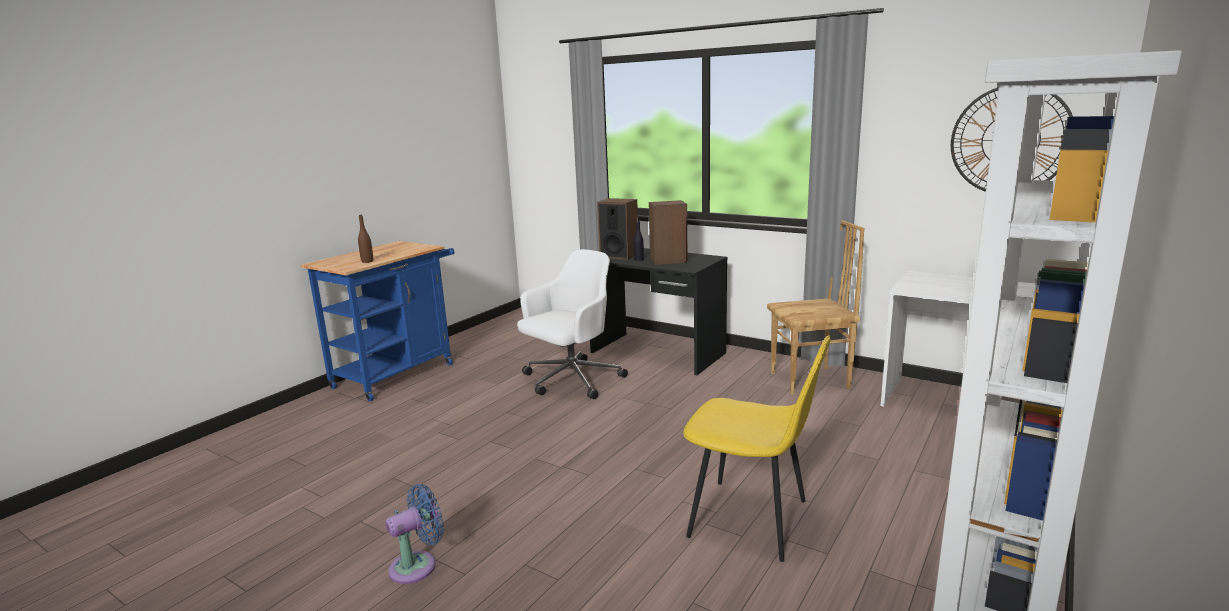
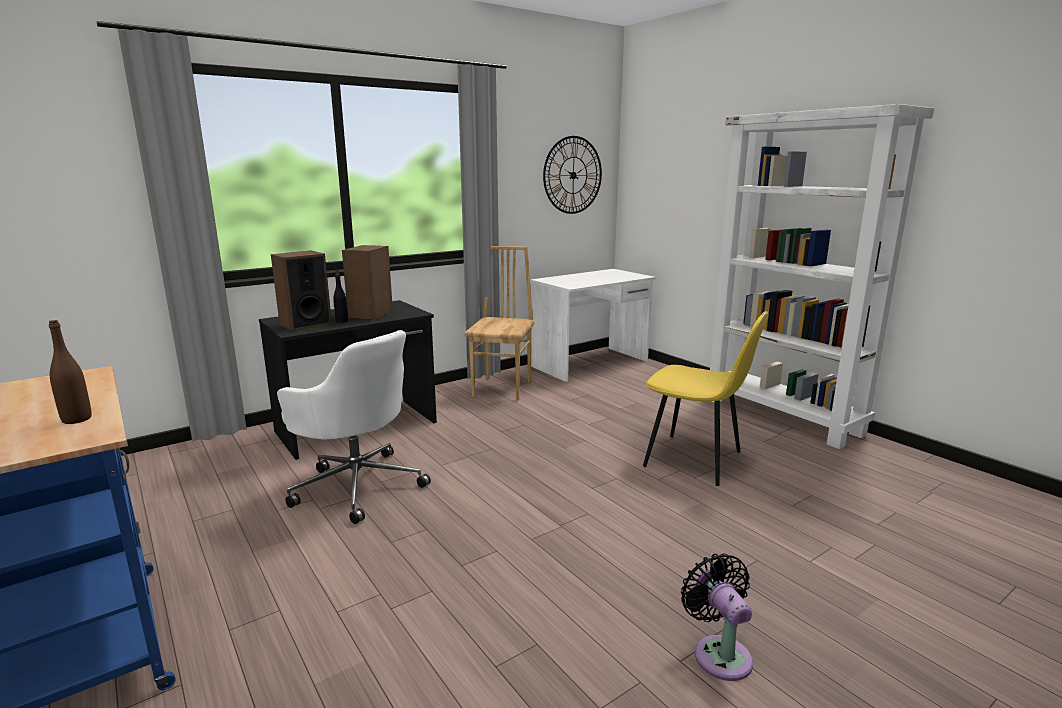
camera: 70 degrees left, 0 degrees up
blue fan [385,484,444,584] -> black fan [681,553,753,681]
white office chair [517,249,628,399] -> white office chair turned 150 degrees clockwise [277,330,431,524]
yellow chair [683,335,831,562] -> yellow chair turned 75 degrees clockwise [643,311,769,486]

